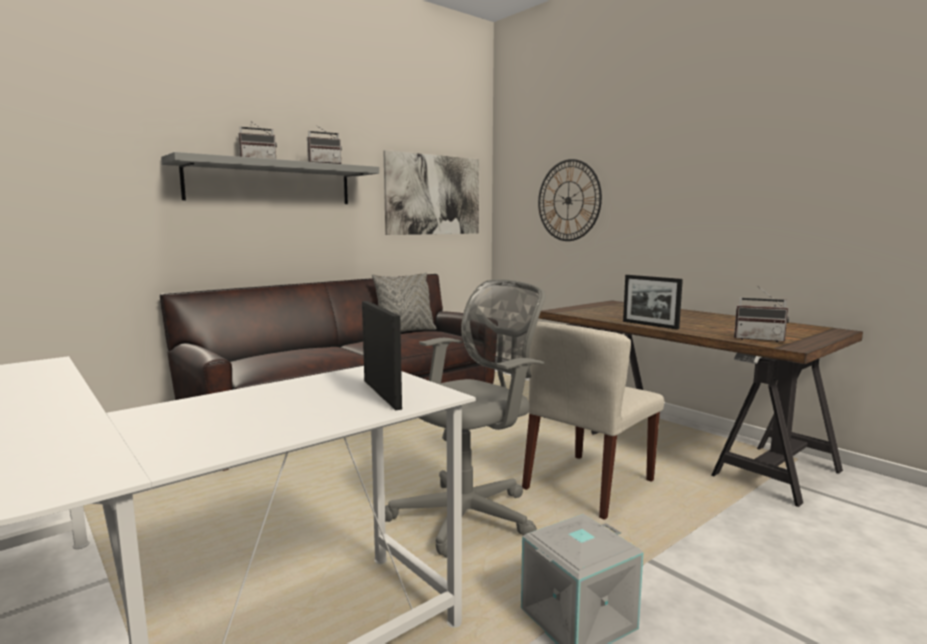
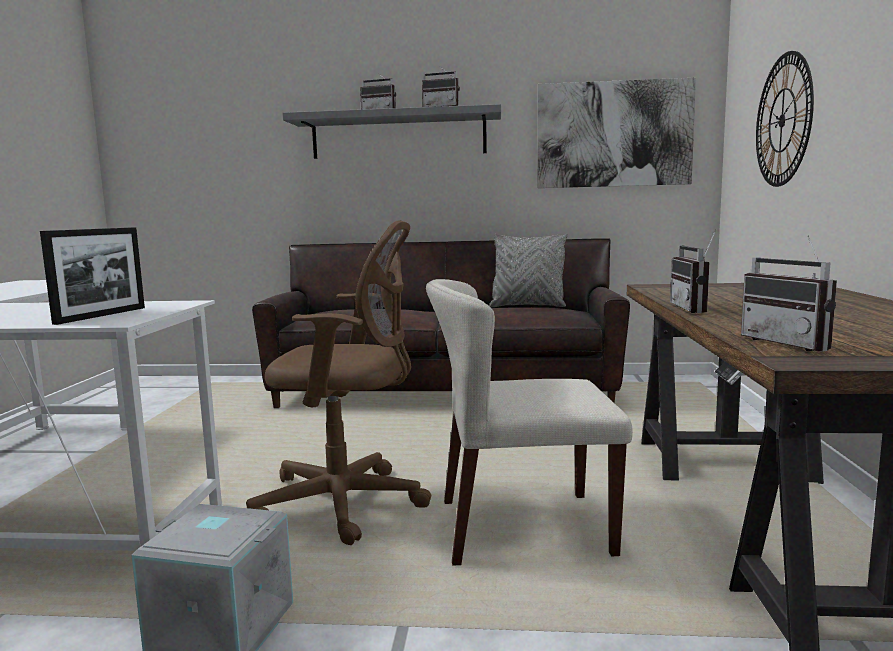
camera: 45 degrees right, 0 degrees up
grey office chair [385,279,546,558] -> brown office chair [246,220,432,545]
picture frame [623,275,683,330] -> radio [670,229,716,313]

